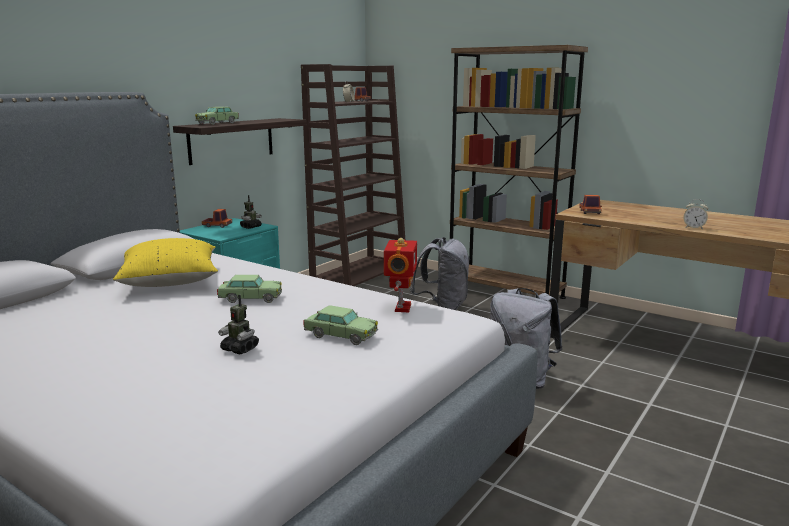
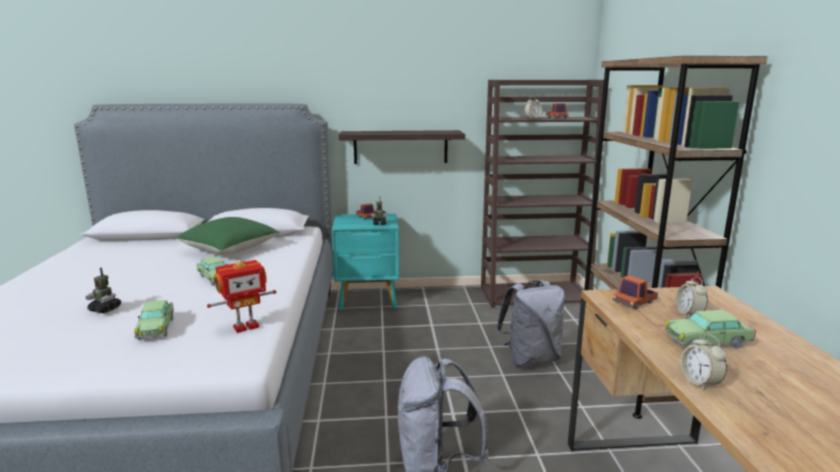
camera: 50 degrees right, 0 degrees up
yellow pillow [113,238,218,287] -> green pillow [175,217,280,255]
toy car [195,107,239,125] -> toy car moved to [664,310,756,349]
toy robot [218,294,259,354] -> toy robot turned 60 degrees counterclockwise [85,267,121,313]
none -> alarm clock [675,276,708,318]

